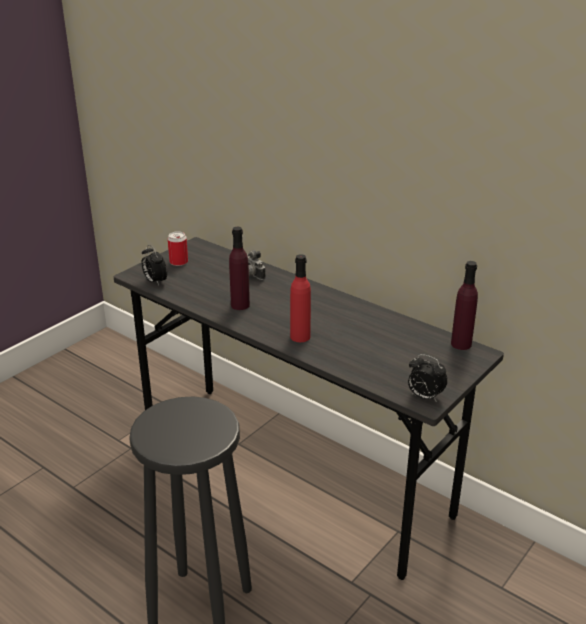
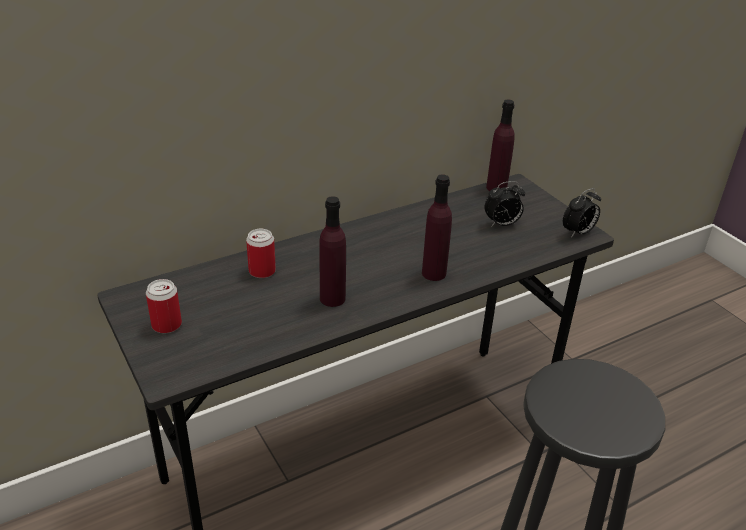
camera: 70 degrees left, 5 degrees up
alarm clock [141,245,167,286] -> alarm clock moved to [484,181,525,227]
camera [247,250,266,280] -> can [246,229,276,278]
red bottle [290,254,311,342] -> purple bottle [422,175,452,281]

